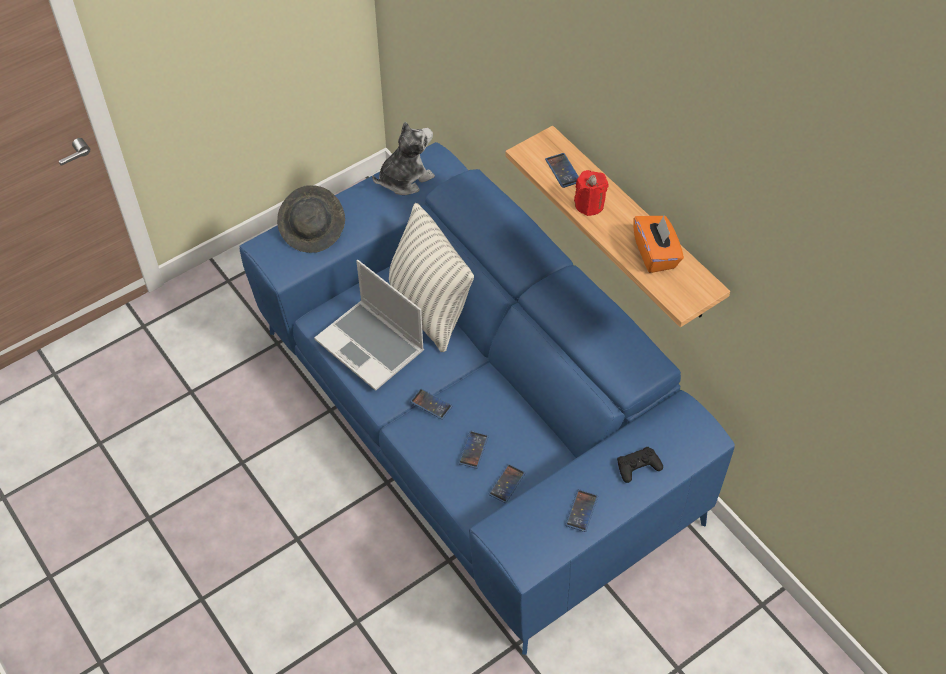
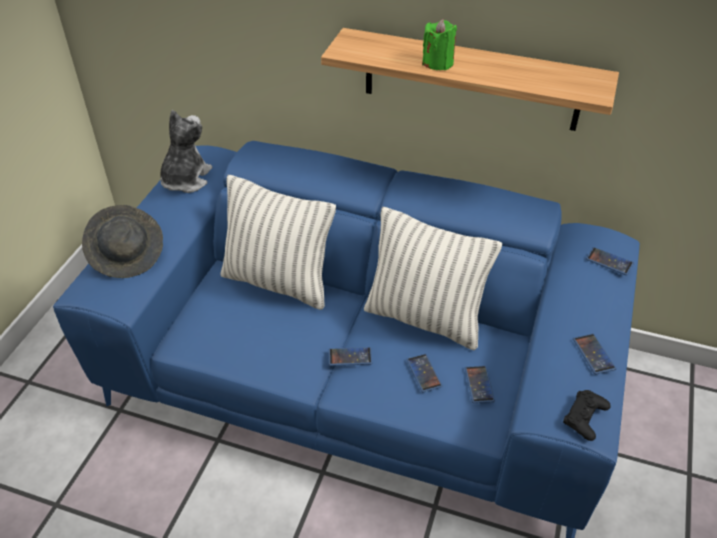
camera: 35 degrees left, 10 degrees down
laptop [314,260,424,391] -> none
phone [545,153,579,188] -> phone moved to [586,247,634,275]
red candle [574,170,608,216] -> green candle [422,19,457,70]
black game controller [617,447,663,483] -> black game controller moved to [563,390,610,441]
orange tissue box [633,216,684,273] -> none
none -> pillow [364,207,502,350]

